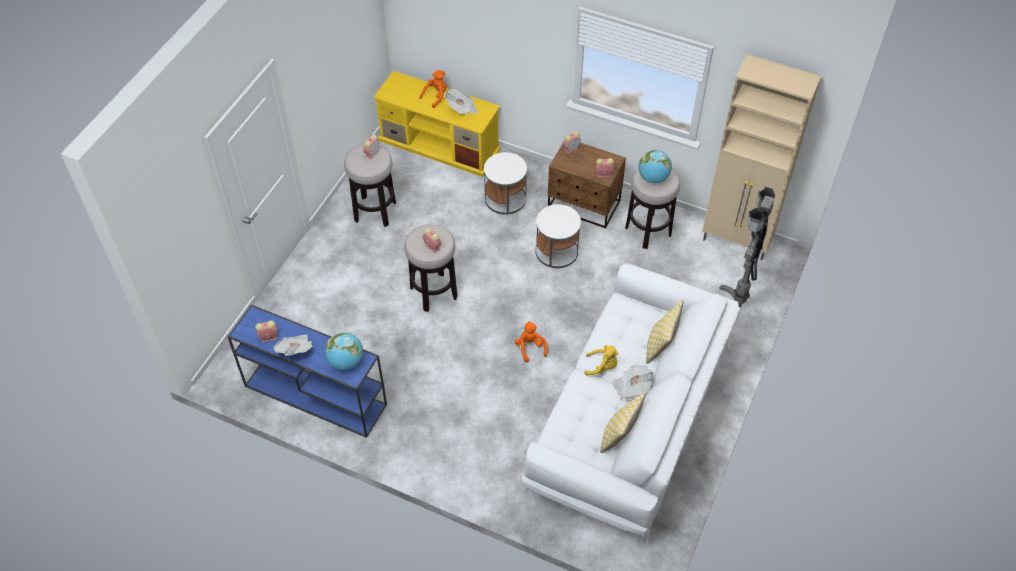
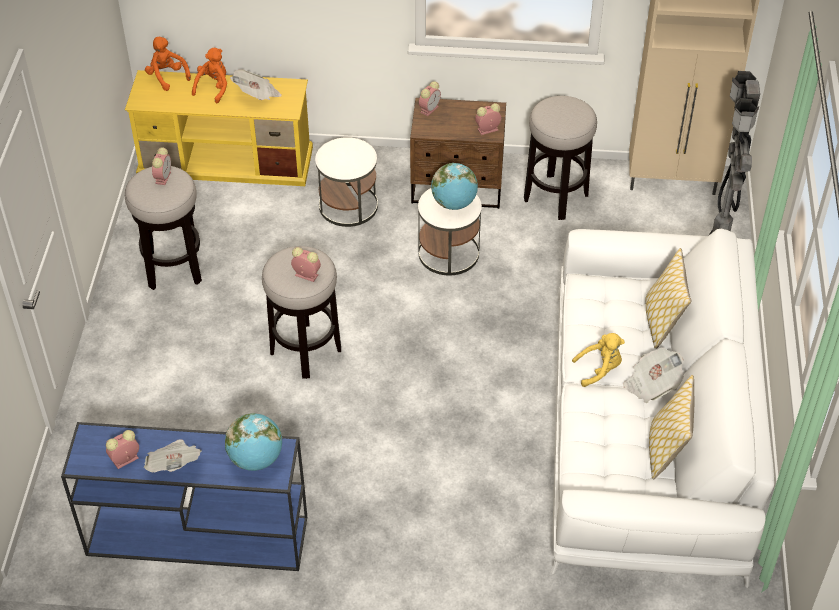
camera: 20 degrees left, 5 degrees down
orange plush toy [514,321,547,362] -> orange plush toy moved to [145,37,191,91]
globe [638,150,672,183] -> globe moved to [431,163,478,210]

